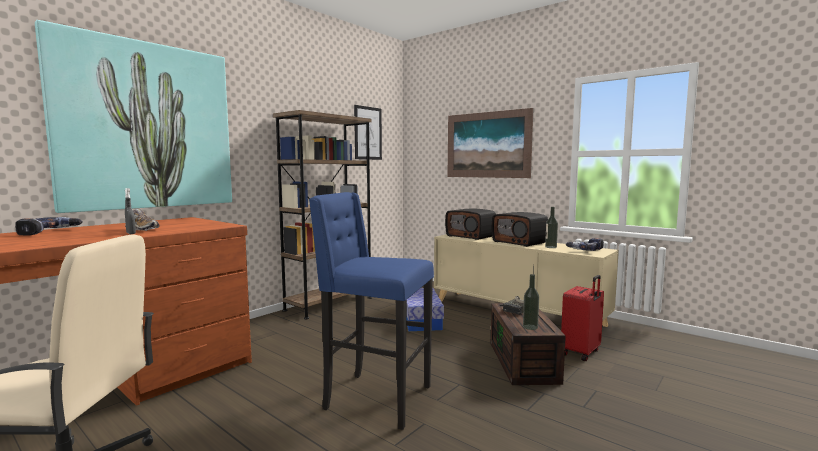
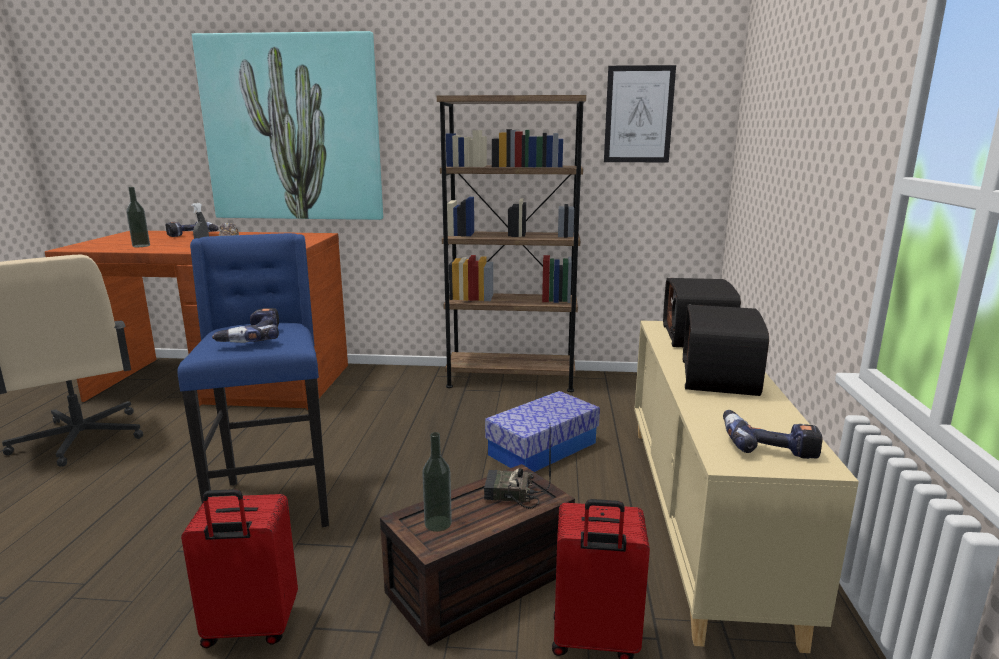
camera: 55 degrees right, 10 degrees up
picture [447,108,534,178] -> none
bottle [545,207,558,248] -> bottle moved to [126,187,150,247]
none -> red suitcase [181,489,298,648]
none -> power drill [212,308,279,343]

